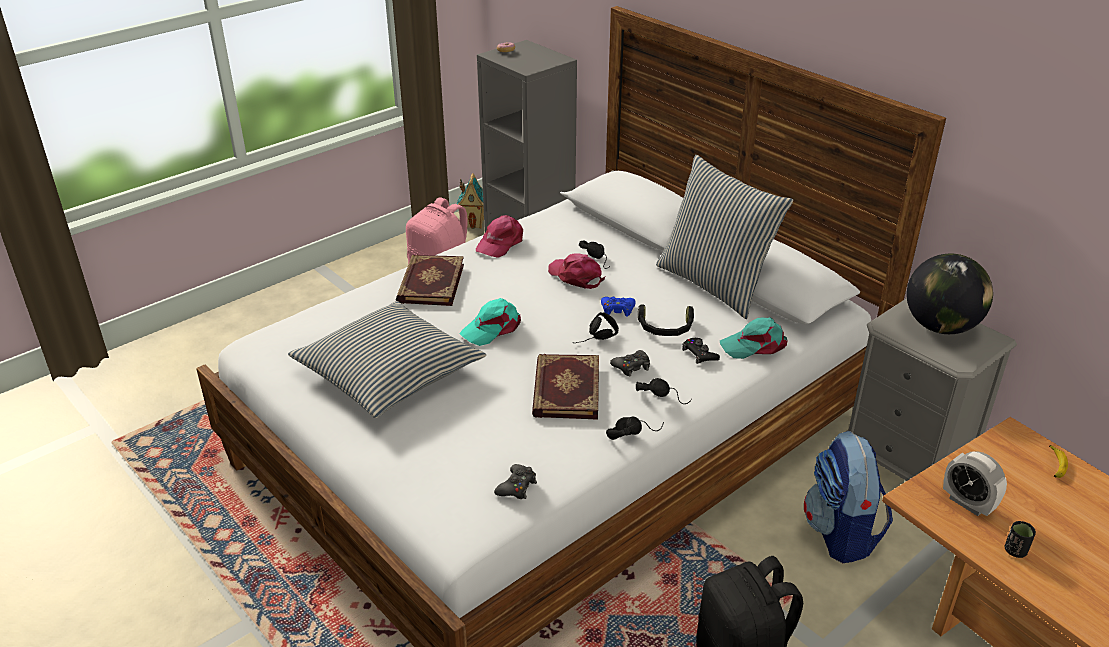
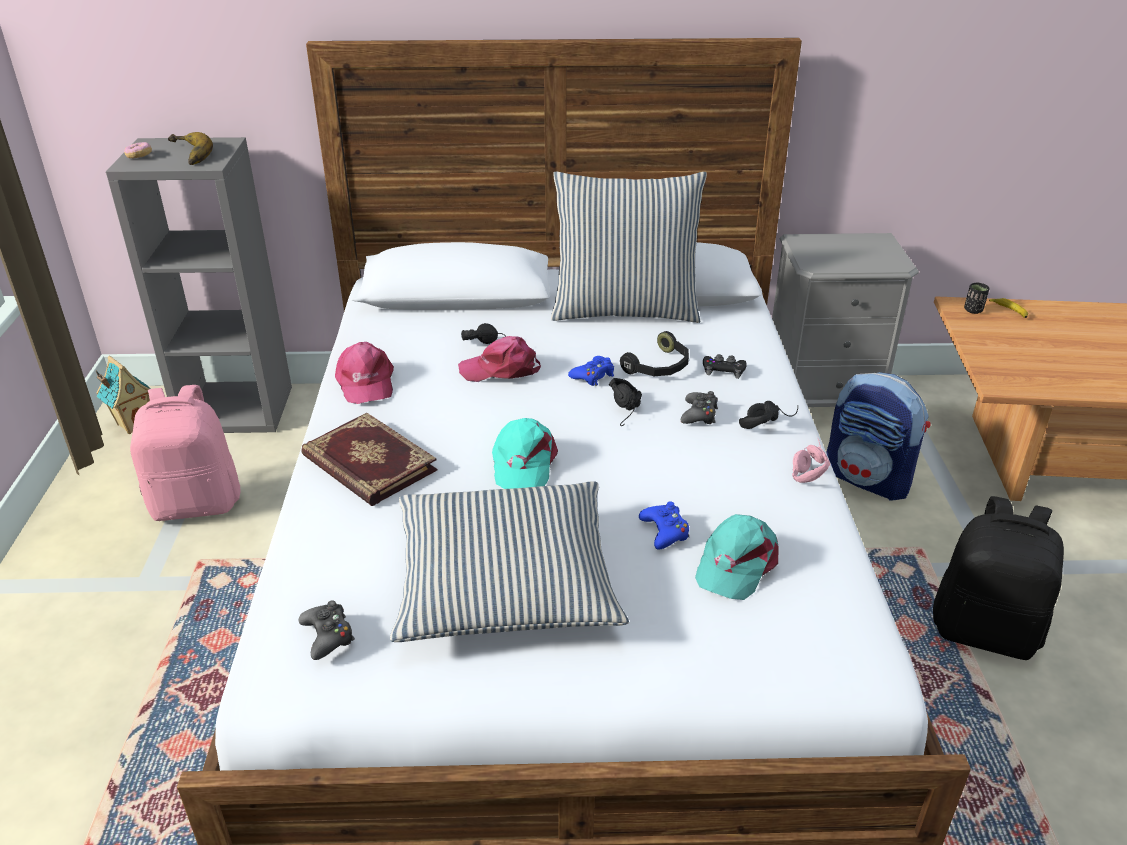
camera: 50 degrees left, 0 degrees up
black game controller [494,464,537,499] -> black game controller moved to [299,600,355,660]
book [532,354,599,420] -> none
black headphones [606,417,664,440] -> pink headphones [792,439,830,483]
turquoise cap [720,317,787,359] -> turquoise cap moved to [695,514,778,600]
globe [907,254,993,334] -> none
alarm clock [943,451,1007,516] -> none
black cup [1005,521,1036,558] -> black cup moved to [964,282,989,314]
none -> banana [168,132,213,165]
none -> blue game controller [639,501,690,550]

